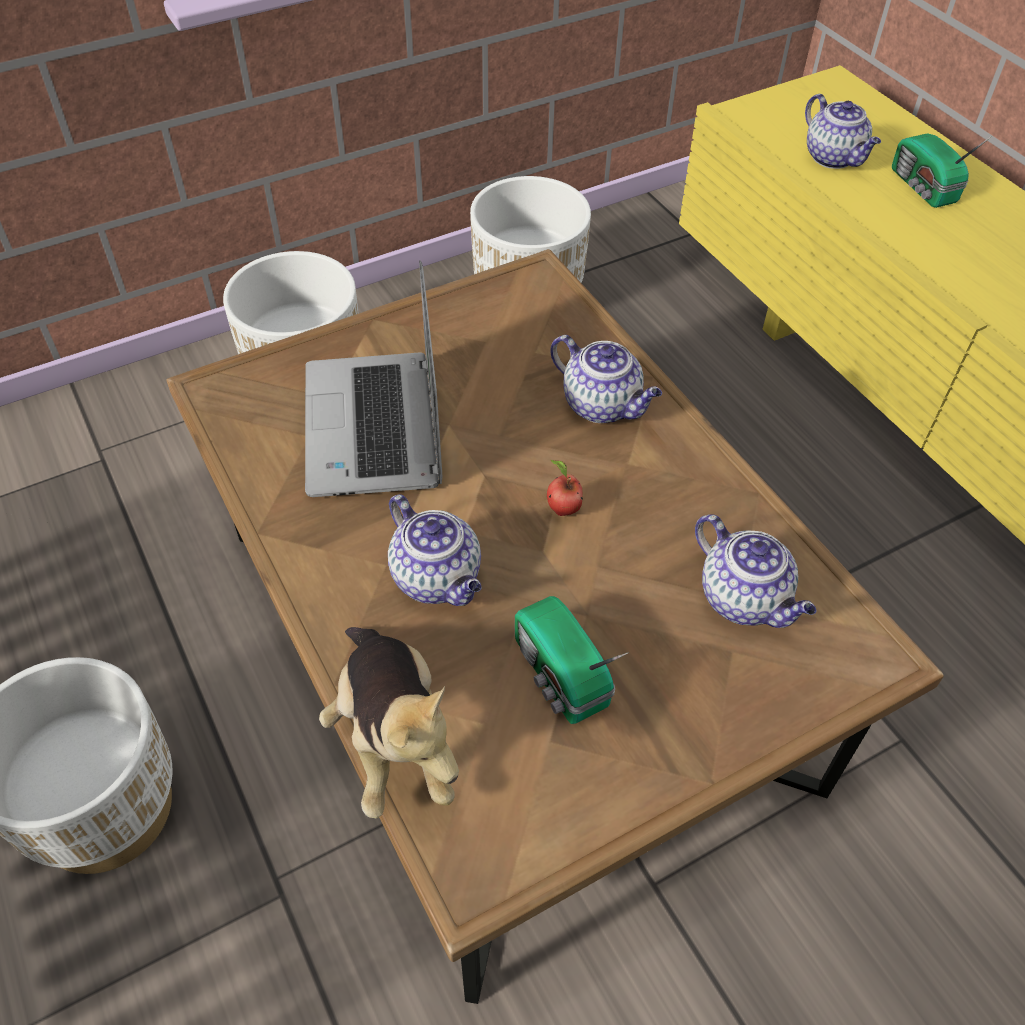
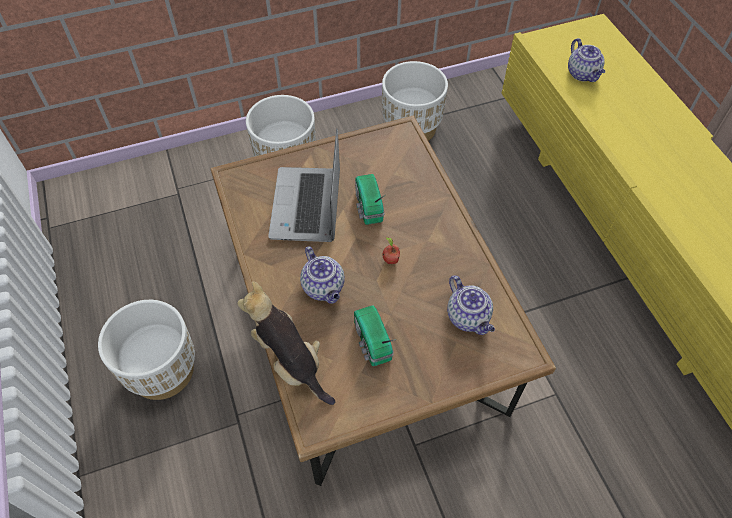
camera: 10 degrees right, 5 degrees up
plush toy [319,627,459,819] -> plush toy turned 150 degrees clockwise [237,282,335,405]
teapot [550,335,662,423] -> none
radio [892,133,992,208] -> radio moved to [355,174,385,225]

